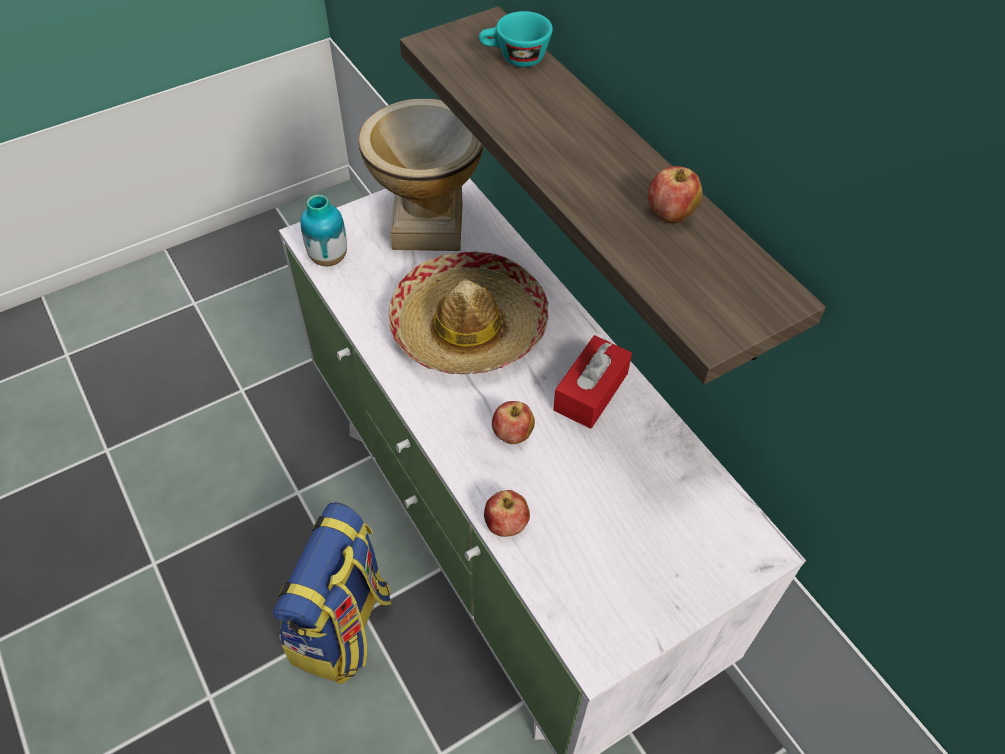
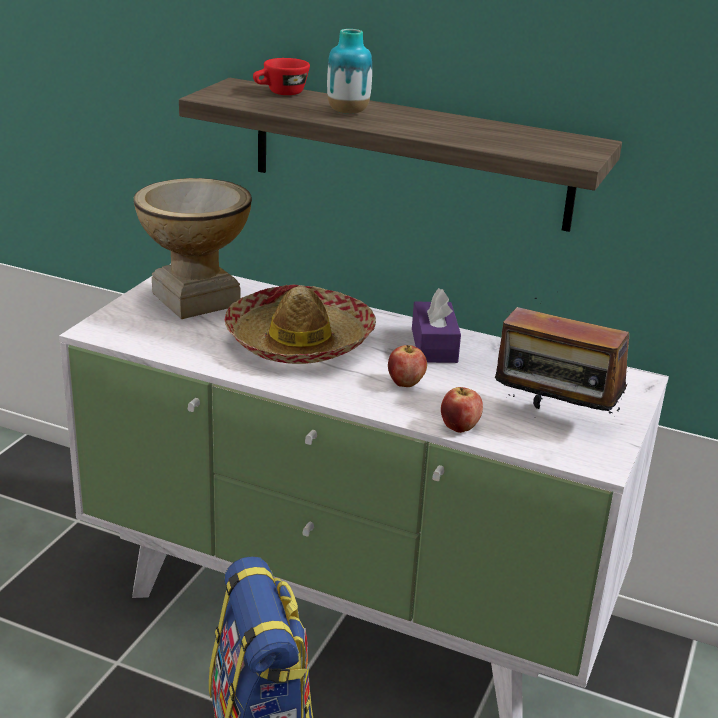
camera: 35 degrees left, 25 degrees down
vase [300,195,347,266] -> vase moved to [327,29,372,114]
turquoise cup [479,11,553,67] -> red cup [253,58,310,95]
red tissue box [553,335,632,429] -> purple tissue box [412,288,461,363]
apple [648,166,702,223] -> none
none -> radio [495,297,629,414]

